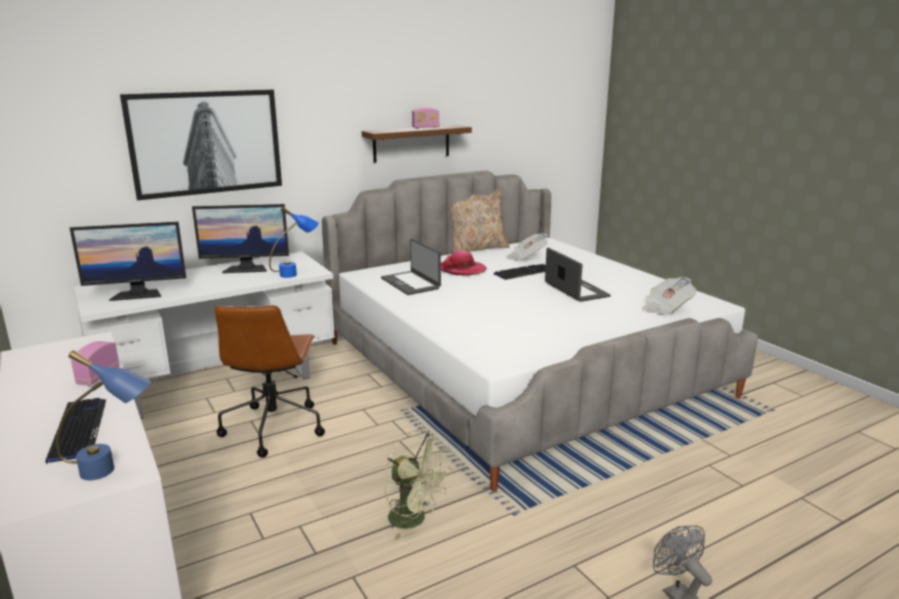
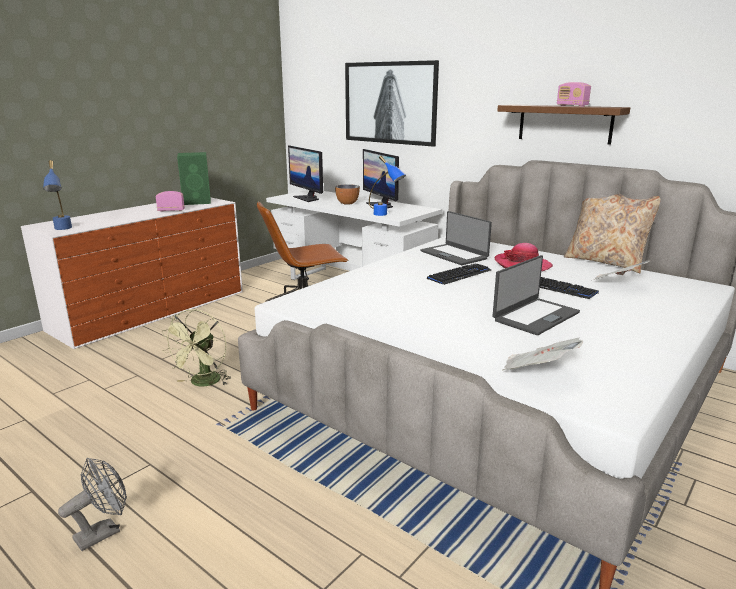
camera: 70 degrees right, 0 degrees up
keyboard [45,398,106,464] -> keyboard moved to [427,263,491,285]
laptop [381,239,441,295] -> laptop turned 75 degrees counterclockwise [421,211,492,265]
none -> green speaker [177,152,211,205]
none -> bowl [335,184,360,205]

